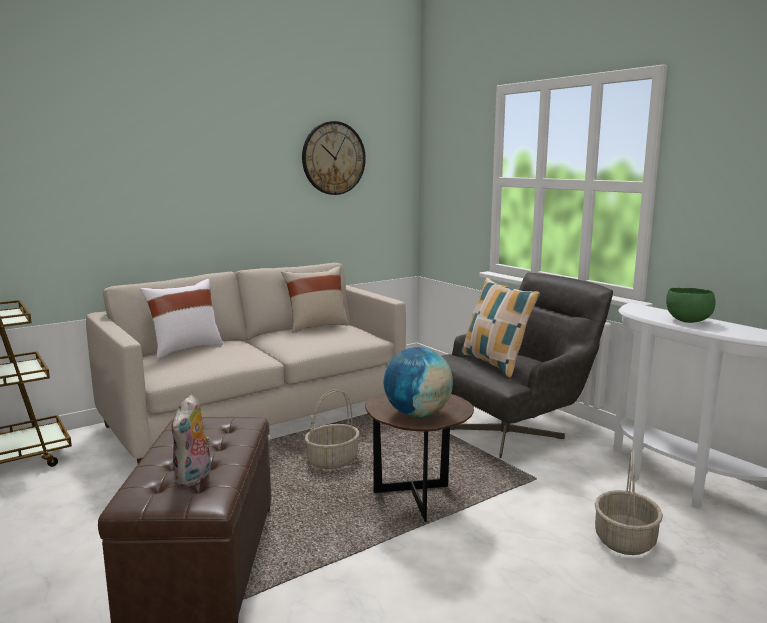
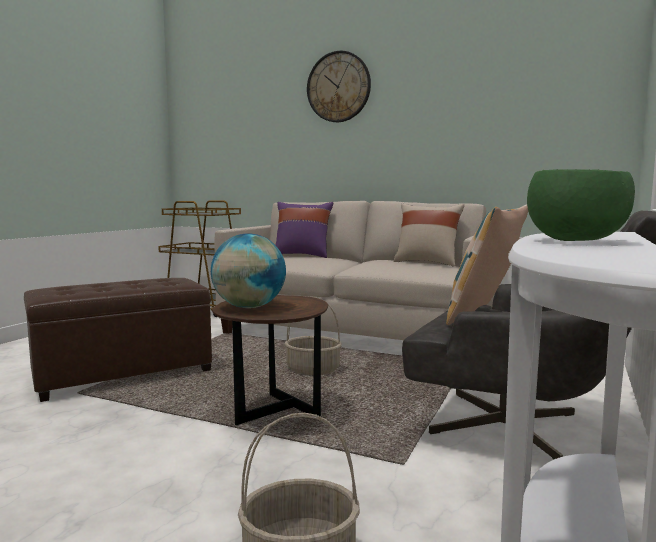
camera: 60 degrees right, 5 degrees down
white pillow [140,279,223,359] -> purple pillow [276,202,333,258]
plush toy [171,395,211,486] -> none
wall clock [302,121,366,195] -> wall clock moved to [307,51,371,122]

